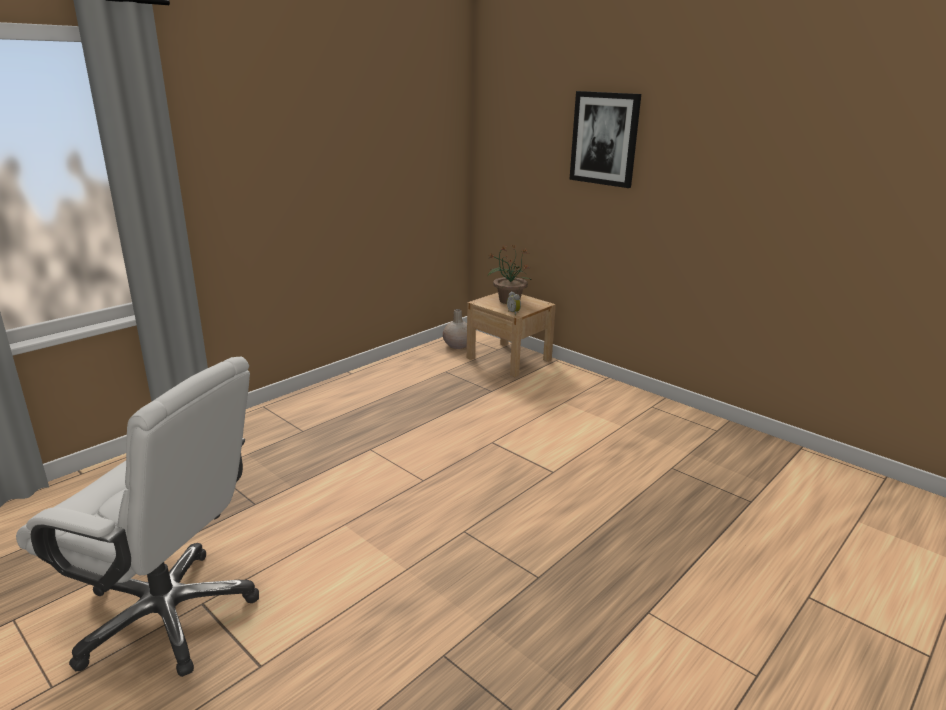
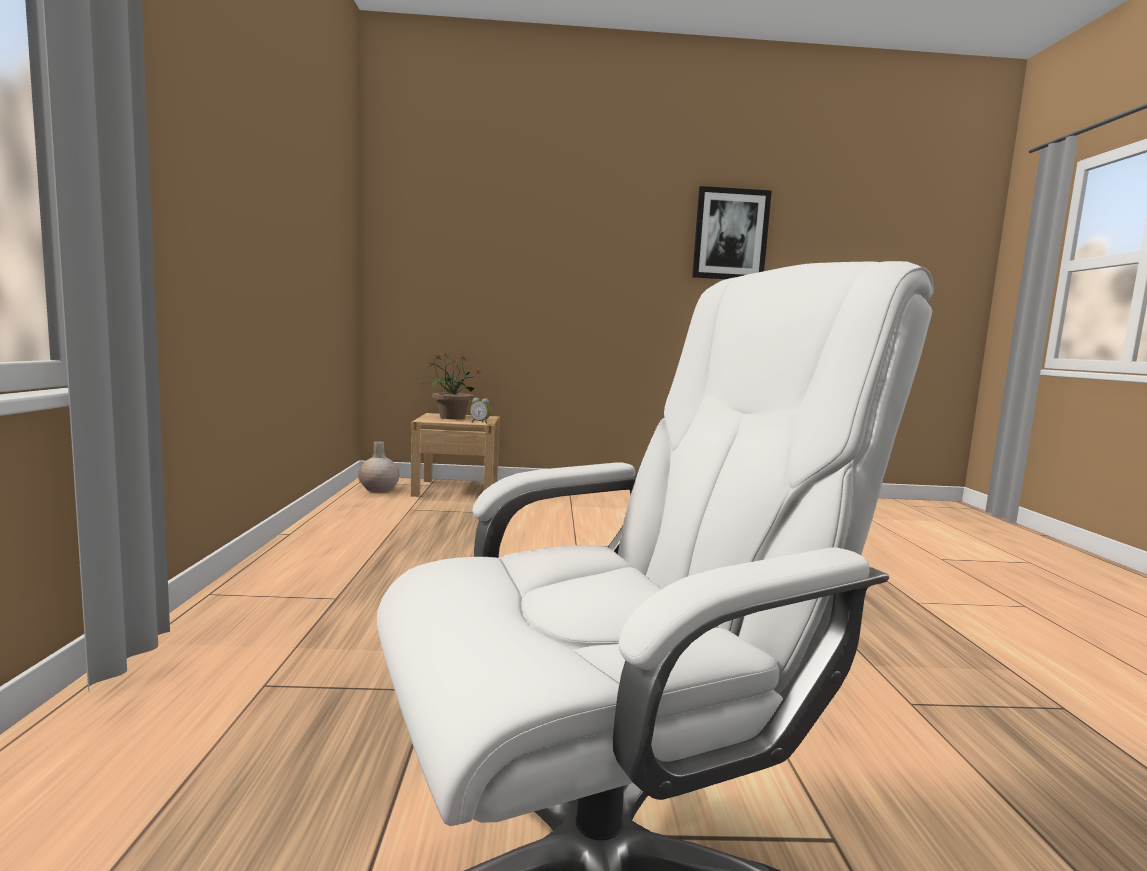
camera: 45 degrees left, 15 degrees down
picture [569,91,641,188] -> picture moved to [692,186,772,279]

